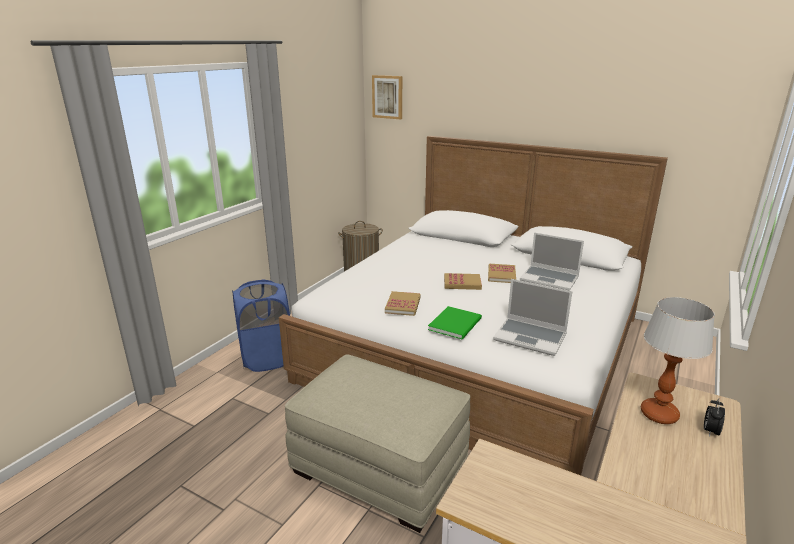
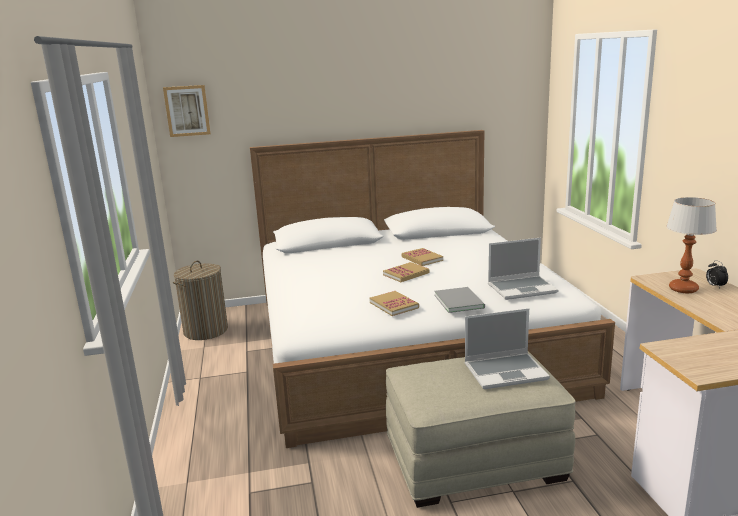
camera: 40 degrees left, 5 degrees down
blue laundry basket [232,279,290,372] -> none
green book [428,306,482,339] -> grey book [434,287,485,313]
laptop [520,232,584,291] -> laptop moved to [464,308,550,389]

